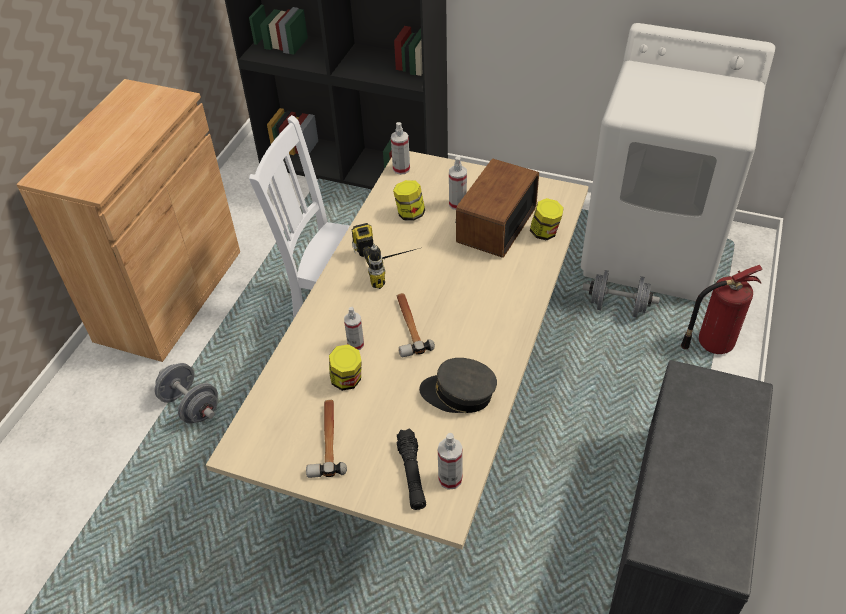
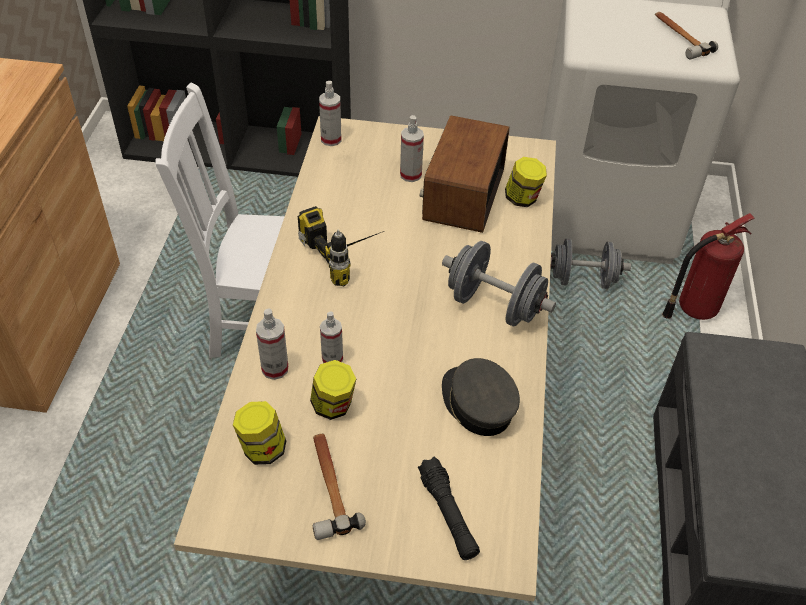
camera: 15 degrees left, 0 degrees up
grey dumbbell [155,363,218,424] -> grey dumbbell moved to [442,241,556,327]
jar [393,180,425,221] -> jar moved to [233,401,286,465]
hammer [397,293,435,358] -> hammer moved to [655,12,718,60]
grey cap [419,358,497,413] -> grey cap turned 60 degrees clockwise [442,358,520,436]
spray bottle [438,433,463,490] -> spray bottle moved to [256,308,288,380]

